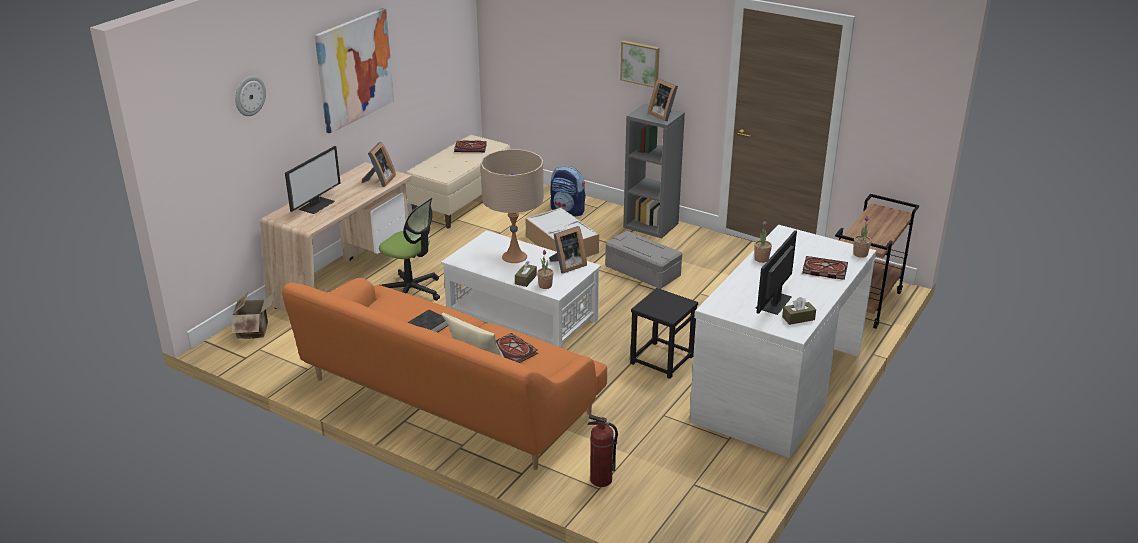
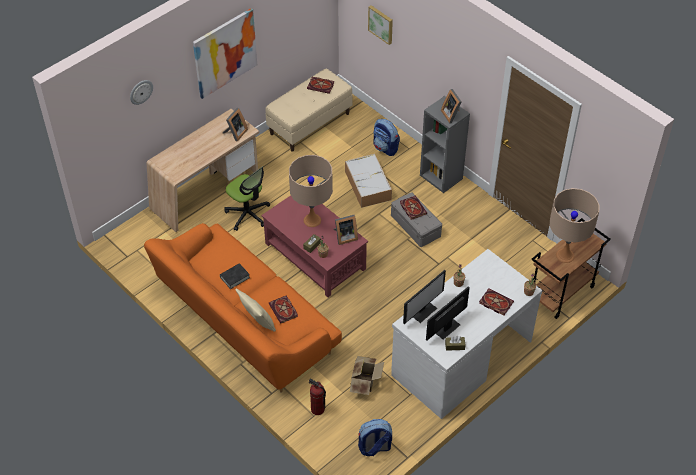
camera: 15 degrees right, 20 degrees up
cardboard box [232,291,276,339] -> cardboard box moved to [350,356,384,395]
monitor [285,146,340,214] -> monitor moved to [403,270,446,324]
white coffee table [441,230,601,348] -> red coffee table [262,195,368,297]
picture [620,41,659,88] -> picture moved to [368,5,393,45]
black stool [630,288,698,379] -> none
none -> backpack [358,419,392,456]
none -> book [400,196,427,220]
none -> beige table lamp [550,188,599,263]

